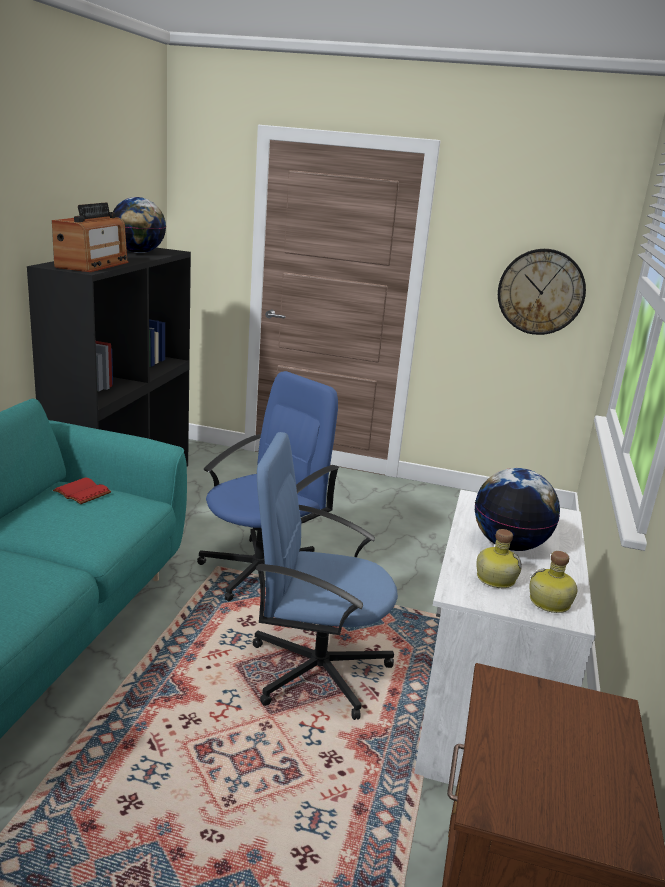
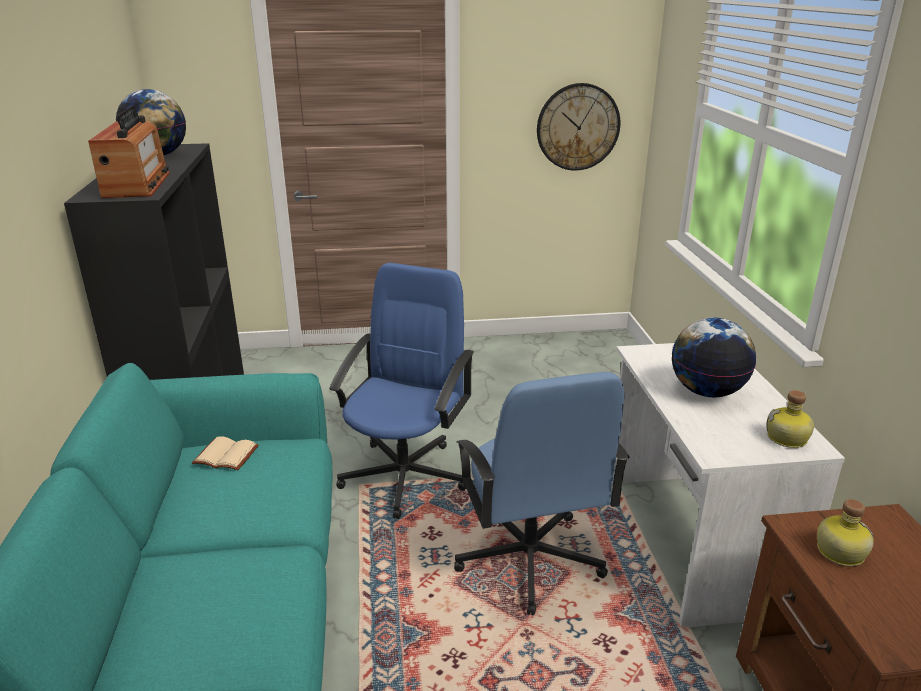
camera: 20 degrees left, 5 degrees up
red book [53,477,112,504] -> beige book [192,436,259,470]
blue office chair [252,432,398,720] -> blue office chair turned 90 degrees counterclockwise [454,372,630,615]
bottle [476,529,522,588] -> bottle moved to [817,499,874,566]

